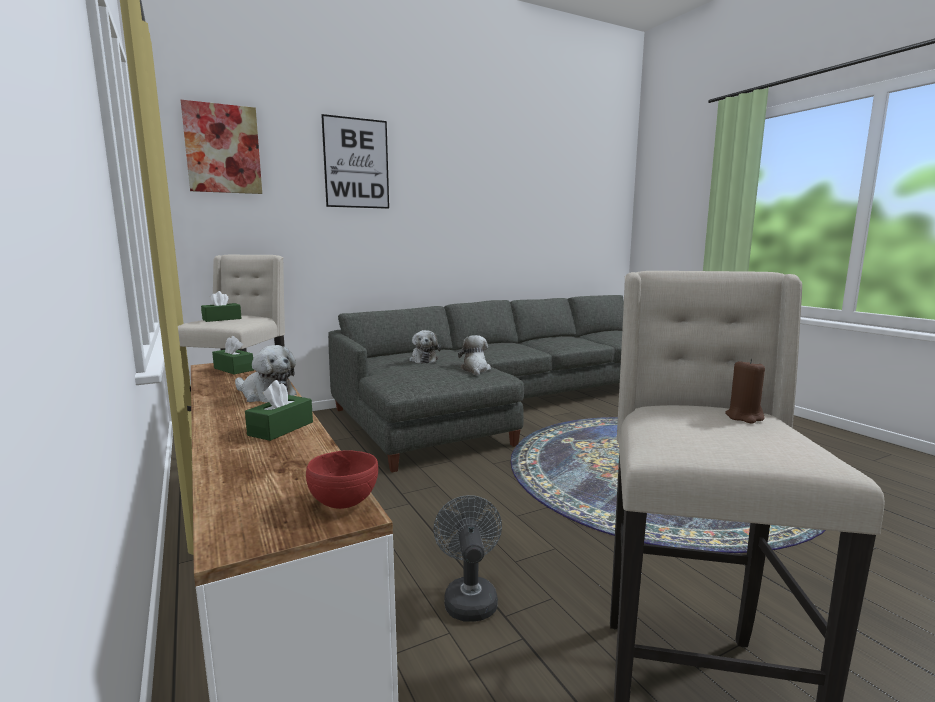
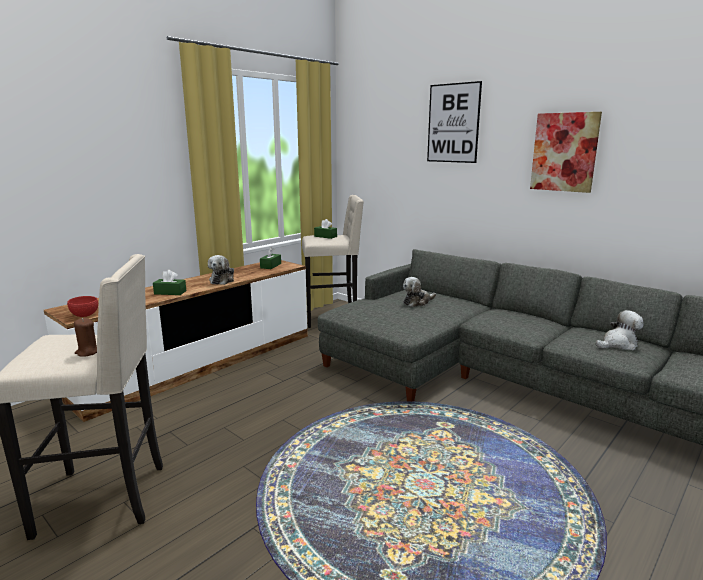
camera: 70 degrees right, 5 degrees up
picture [181,100,262,194] -> picture moved to [530,112,602,193]
grey fan [433,495,502,622] -> none
plush toy [458,335,491,375] -> plush toy moved to [596,310,643,350]

